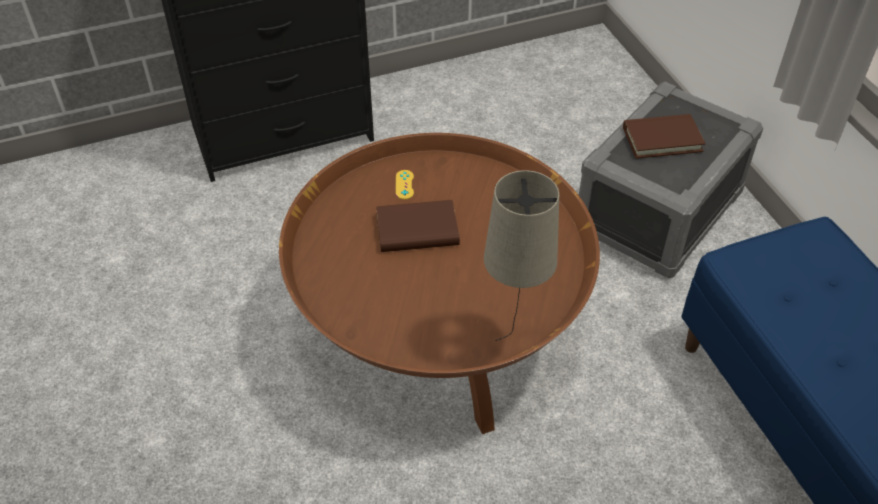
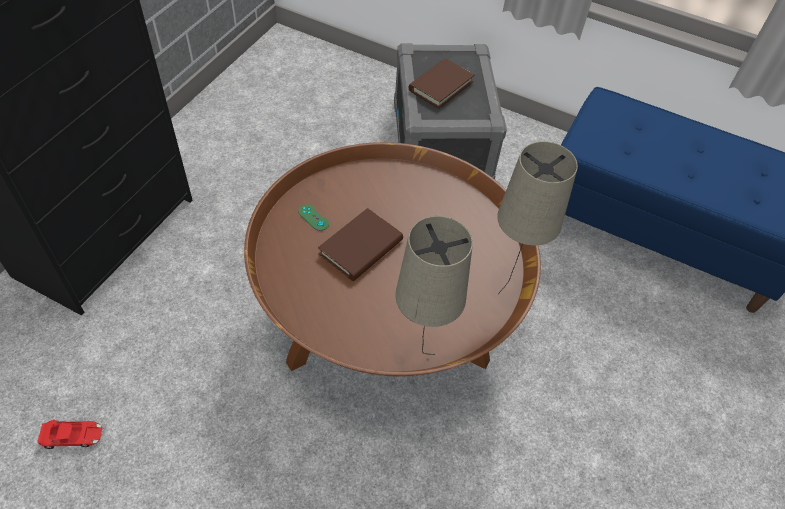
camera: 45 degrees left, 5 degrees up
yellow game controller [396,170,414,199] -> green game controller [298,204,329,231]
none -> red toy car [37,420,102,449]
none -> beige table lamp [395,216,473,355]

